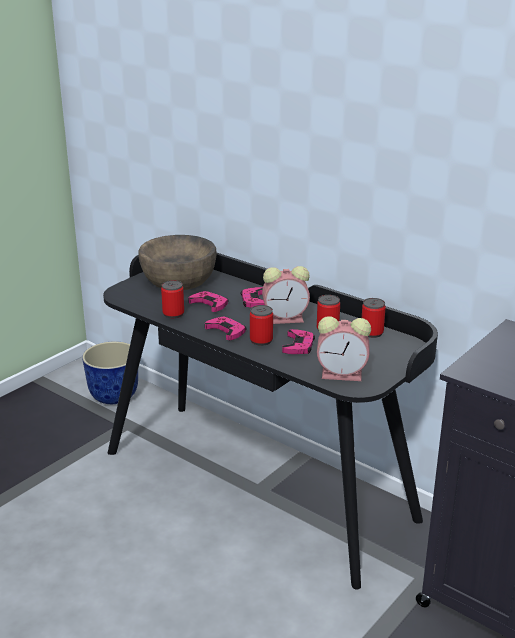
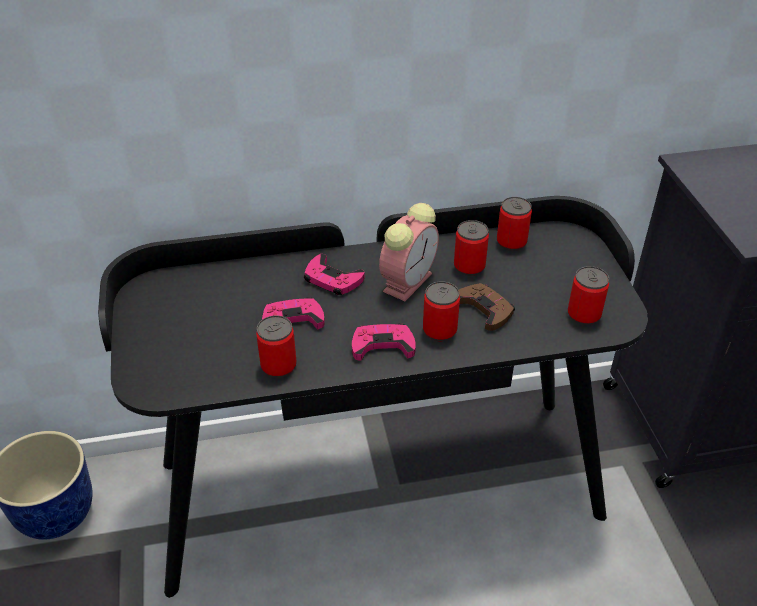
camera: 50 degrees left, 15 degrees up
brown bowl [138,235,217,290] -> none
pink game controller [282,329,315,354] -> brown game controller [459,283,515,331]
alarm clock [317,316,371,381] -> can [568,266,609,325]

